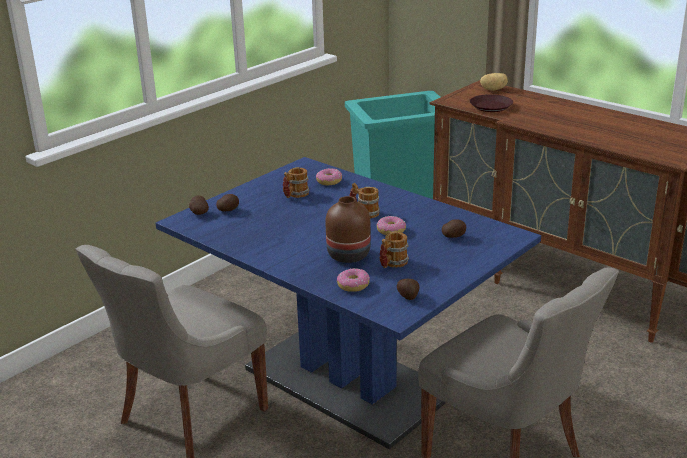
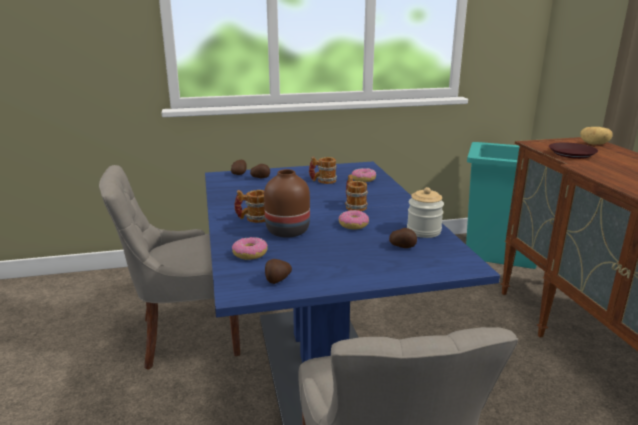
camera: 35 degrees right, 5 degrees down
mug [380,231,409,268] -> mug moved to [234,190,265,223]
none -> jar [407,187,444,238]

